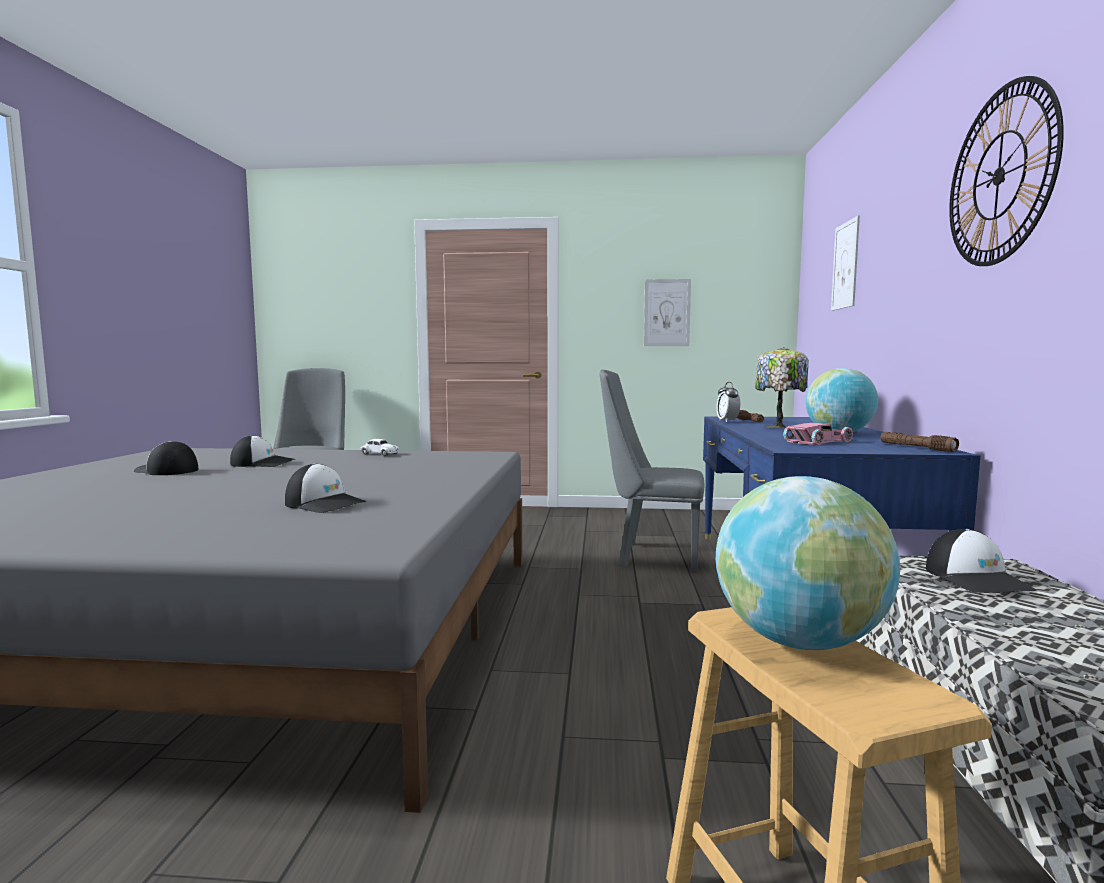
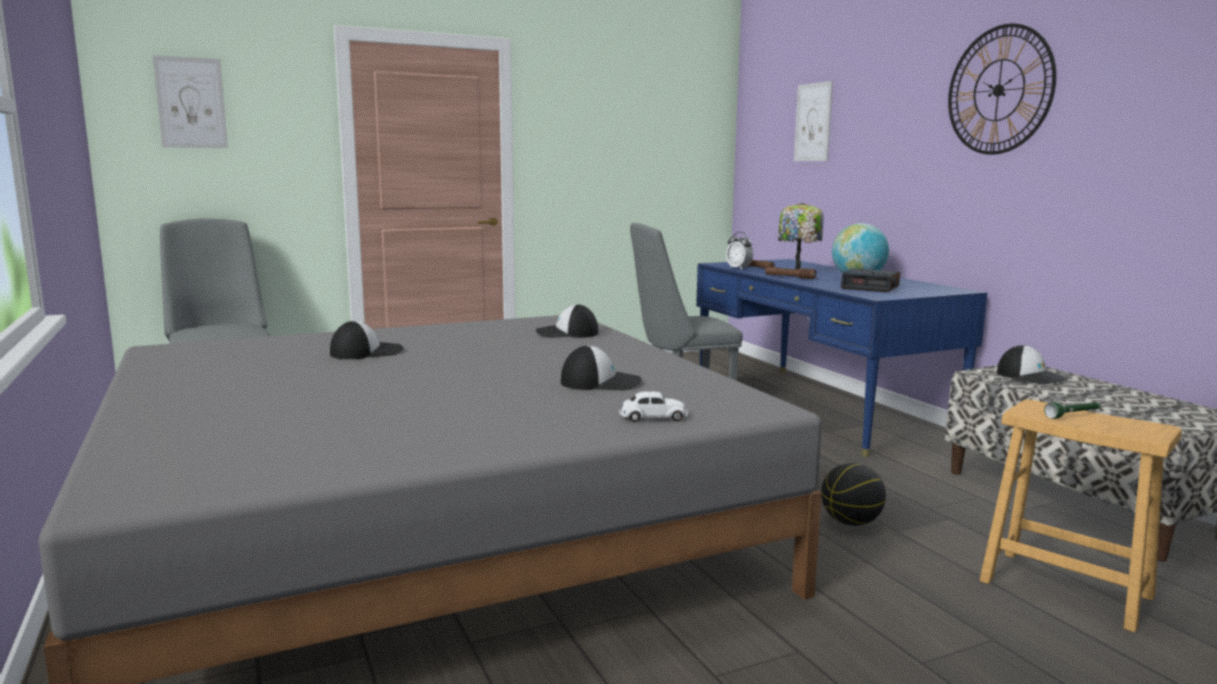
camera: 30 degrees left, 5 degrees up
cap [134,441,199,475] -> cap moved to [536,304,598,338]
white toy car [360,439,400,456] -> white toy car moved to [619,391,689,422]
picture [644,279,691,346] -> picture moved to [153,55,228,148]
globe [716,476,900,650] -> green flashlight [1044,402,1101,419]
pink toy car [783,423,853,445] -> alarm clock [841,268,900,292]
brown flashlight [880,432,959,452] -> brown flashlight moved to [765,267,816,279]
none -> basketball [821,463,886,526]

